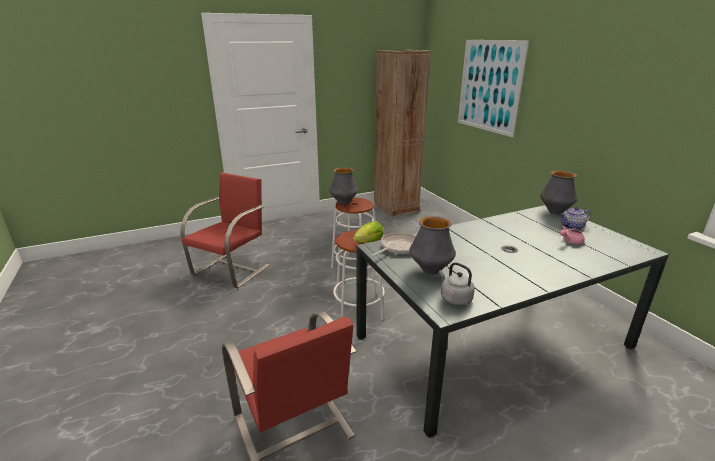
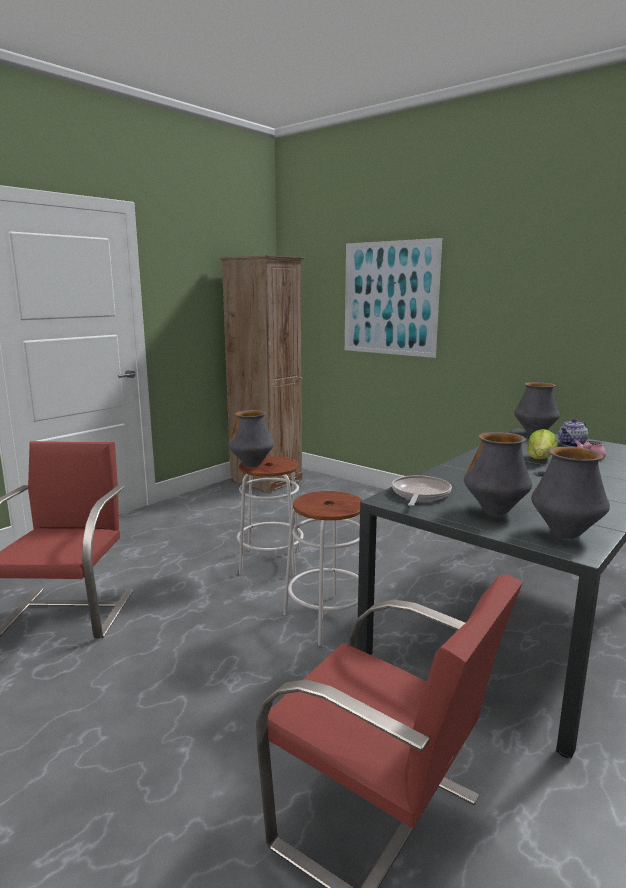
camera: 25 degrees left, 10 degrees down
lettuce [353,221,384,243] -> lettuce moved to [527,429,558,459]
grey kettle [439,262,475,305] -> vase [531,447,610,539]

